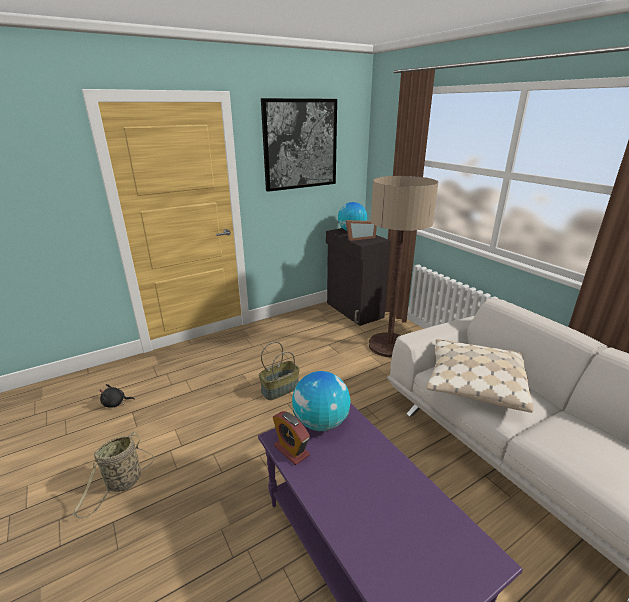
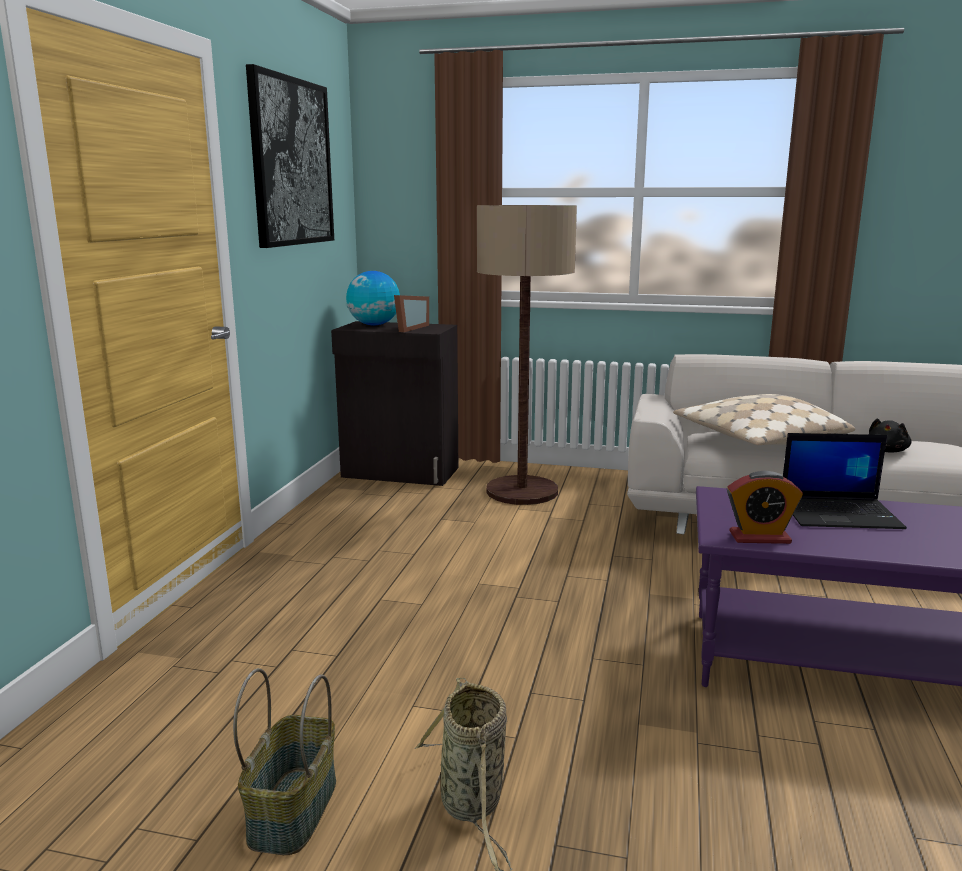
camera: 45 degrees left, 10 degrees down
black plush toy [99,384,135,408] -> black plush toy moved to [868,418,912,453]
basket [259,342,300,400] -> basket moved to [233,668,336,855]
globe [292,371,351,431] -> none
none -> laptop [783,433,907,529]

